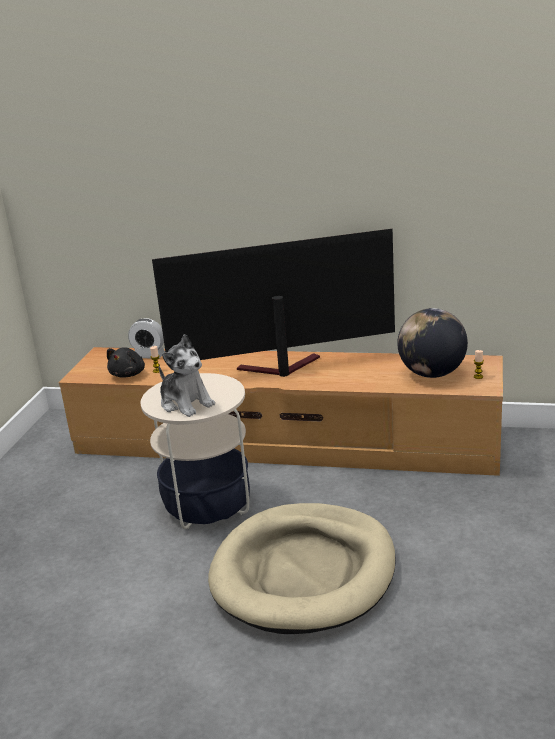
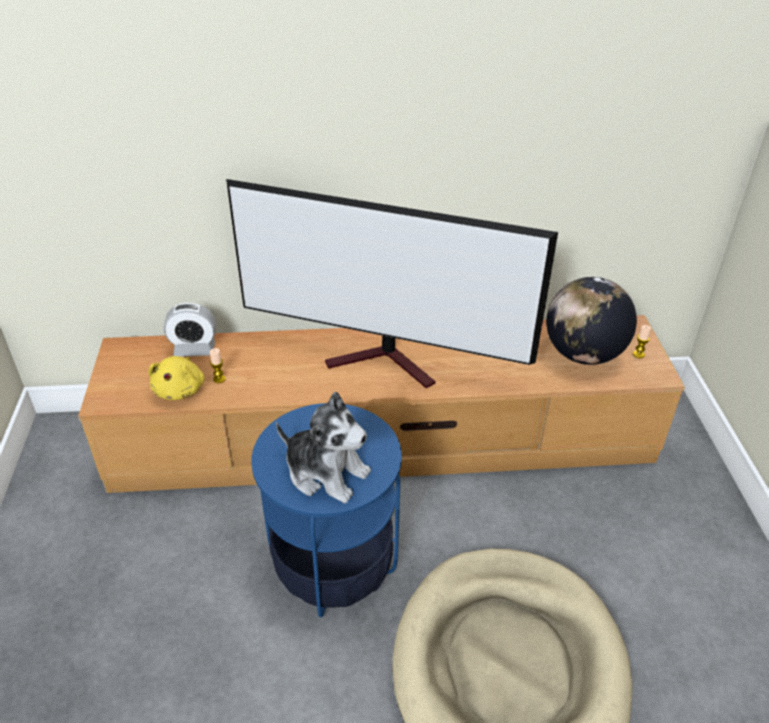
camera: 20 degrees left, 15 degrees up
black plush toy [107,347,145,378] -> yellow plush toy [148,356,205,400]
beige side table [140,373,250,529] -> blue side table [251,403,402,618]
television [152,229,395,377] -> television turned 135 degrees counterclockwise [226,179,558,388]

